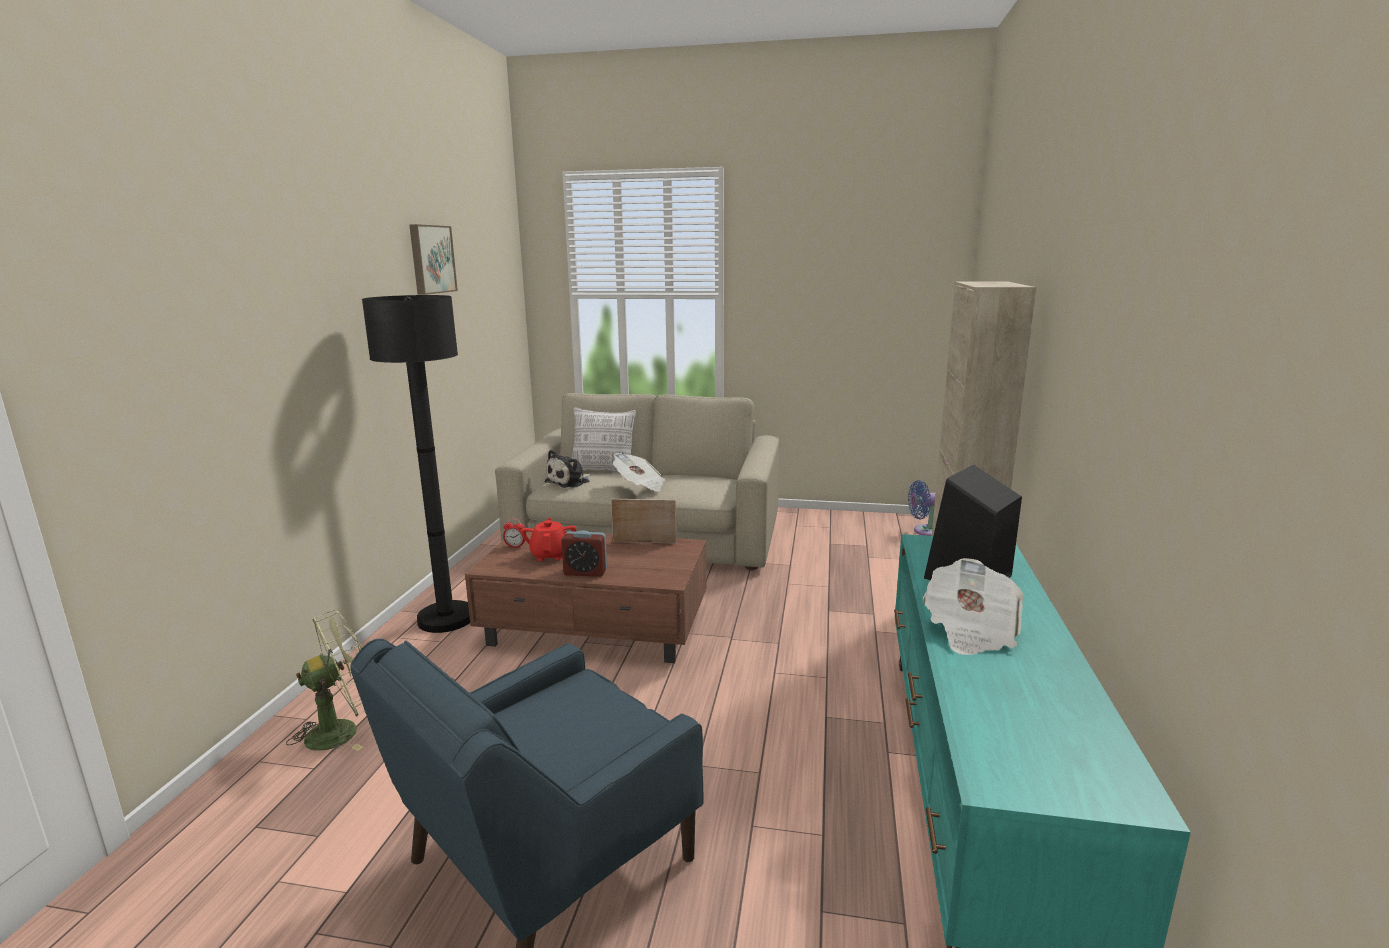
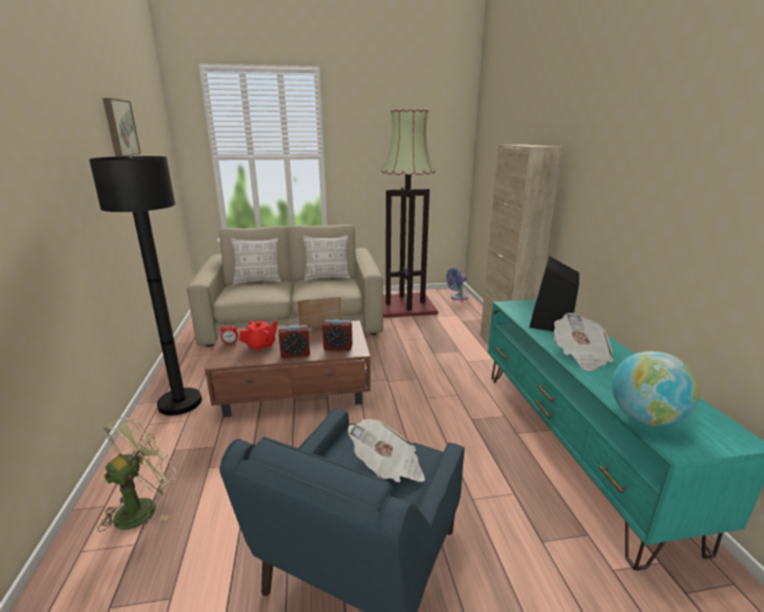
camera: 20 degrees left, 5 degrees up
red teapot [520,518,576,561] -> red teapot turned 75 degrees clockwise [239,321,278,351]
plush toy [544,450,590,488] -> none
newspaper [613,453,665,492] -> newspaper moved to [348,419,425,482]
none -> pillow [303,235,350,281]
none -> alarm clock [322,319,353,350]
none -> floor lamp [382,110,438,318]
none -> globe [612,351,699,426]

